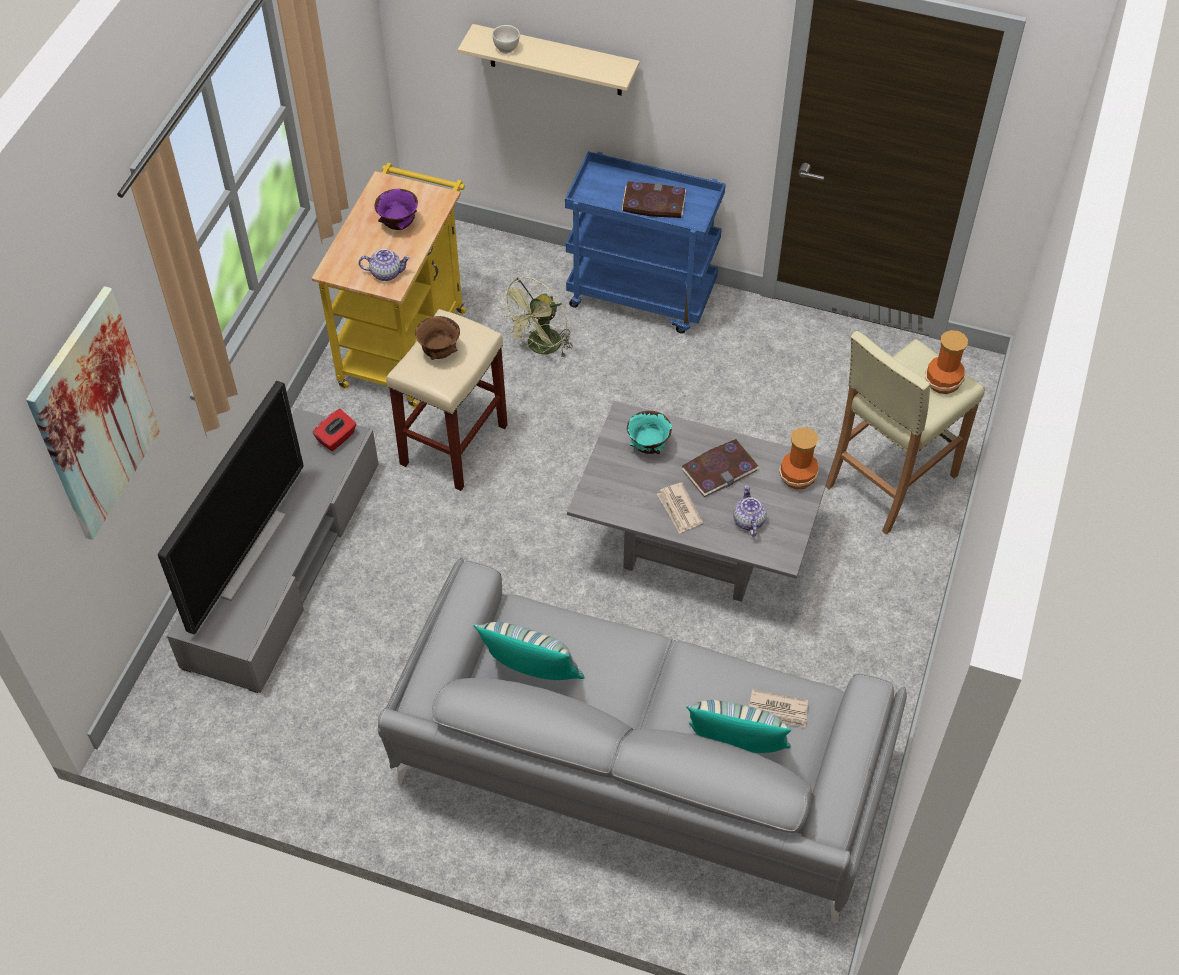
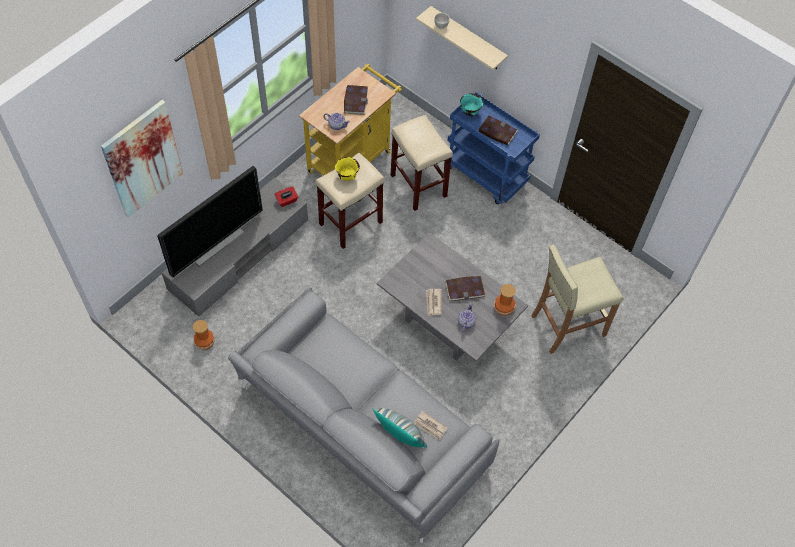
camera: 20 degrees right, 5 degrees up
purple bowl [375,189,418,230] -> book [344,85,368,115]
brown bowl [415,316,460,360] -> yellow bowl [335,157,360,181]
pillow [473,622,585,680] -> none
green fan [499,277,573,357] -> beige stool [391,115,453,211]
turquoise bowl [627,411,672,454] -> turquoise bowl moved to [460,93,483,117]
vase [926,330,968,394] -> vase moved to [193,320,215,350]

